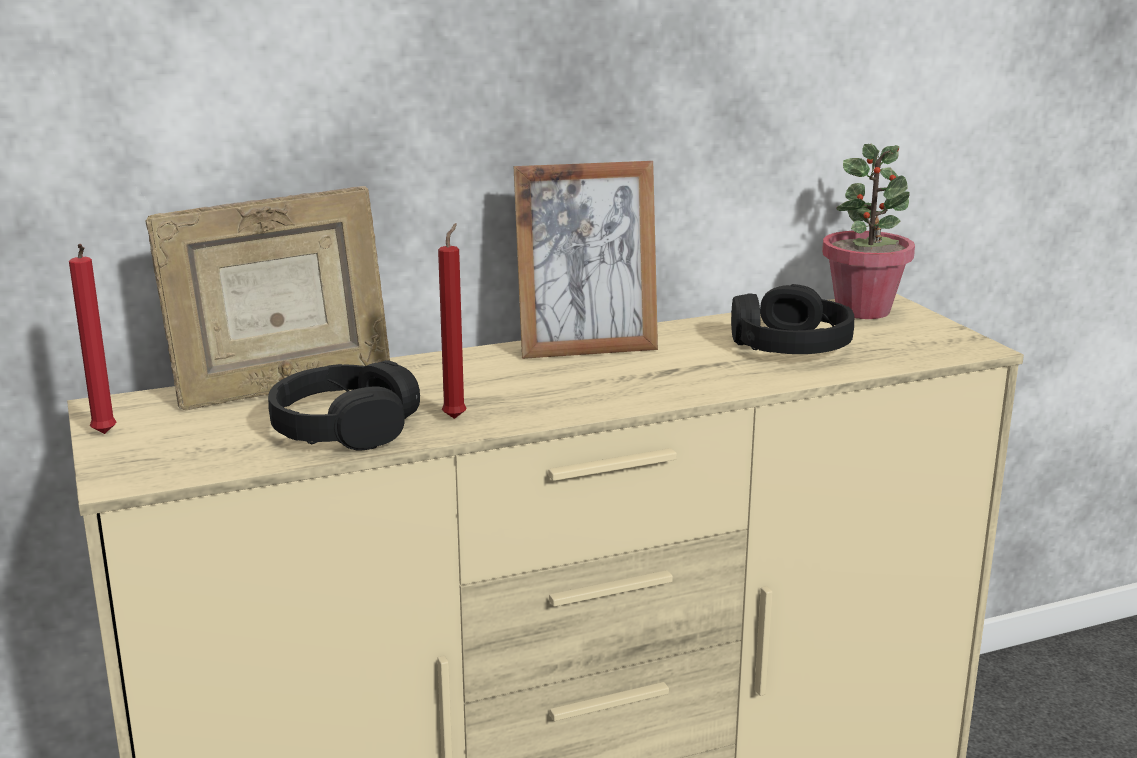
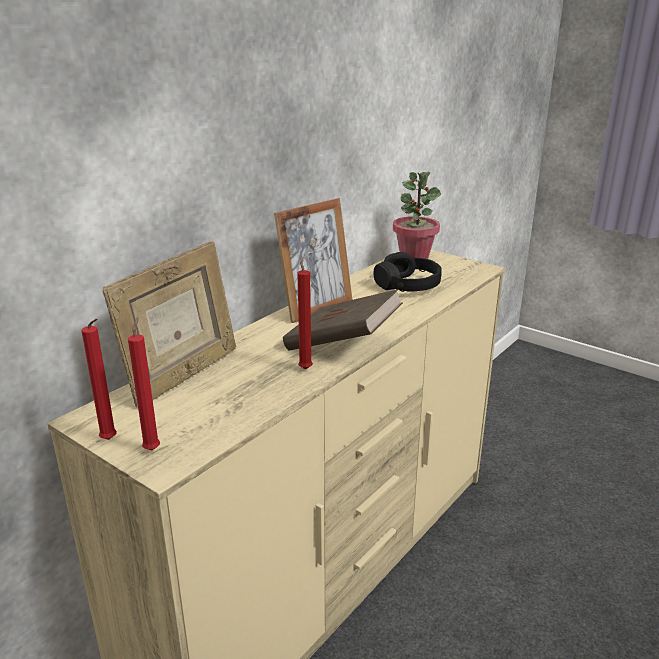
camera: 30 degrees left, 5 degrees up
black headphones [268,360,420,450] -> none
none -> red candle [128,317,160,450]
none -> brown book [283,289,403,351]

